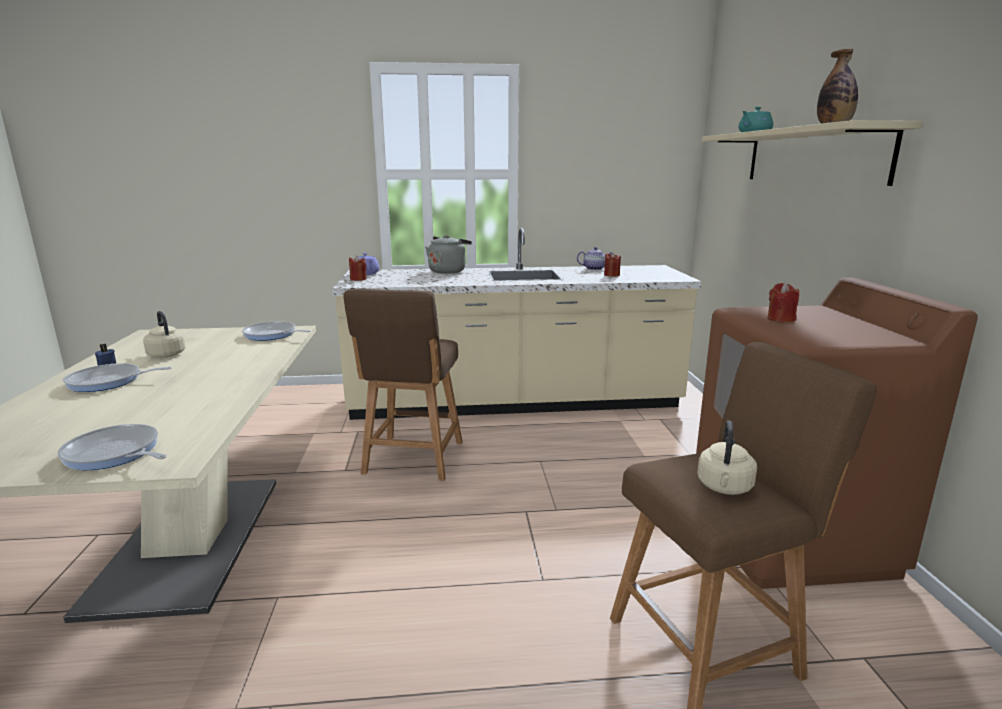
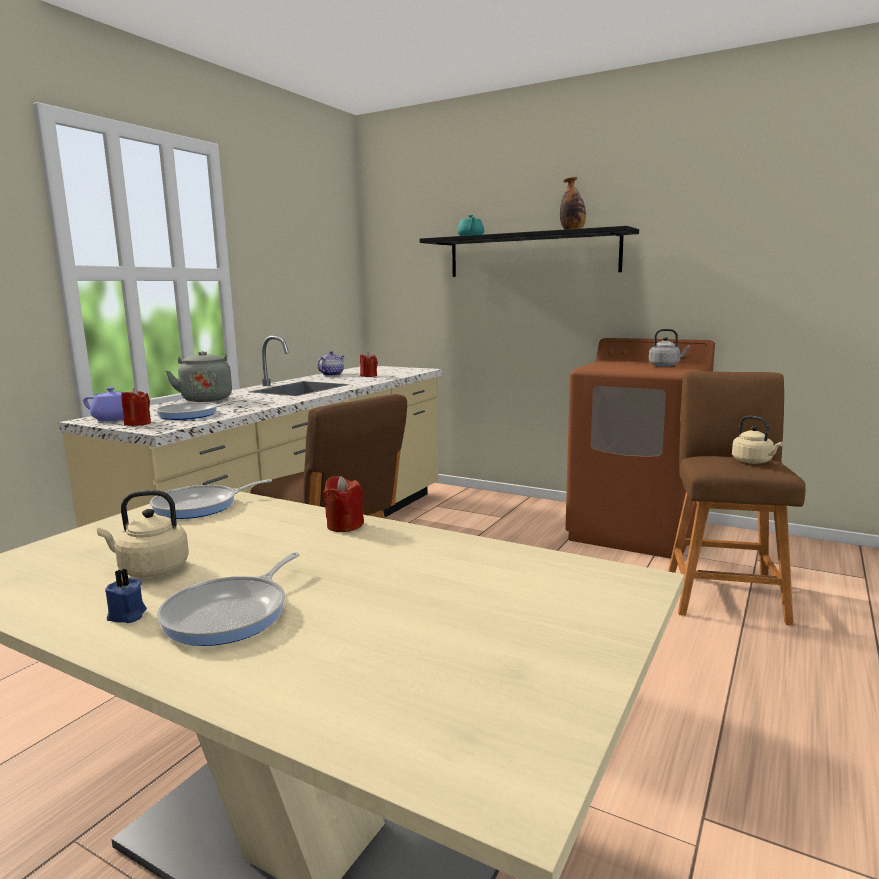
camera: 55 degrees left, 5 degrees down
frying pan [58,424,167,470] -> frying pan moved to [156,399,246,420]
beige shelf [702,120,922,186] -> black shelf [420,226,639,277]
red candle [768,282,799,322] -> red candle moved to [323,476,364,532]
none -> grey kettle [649,329,690,367]

